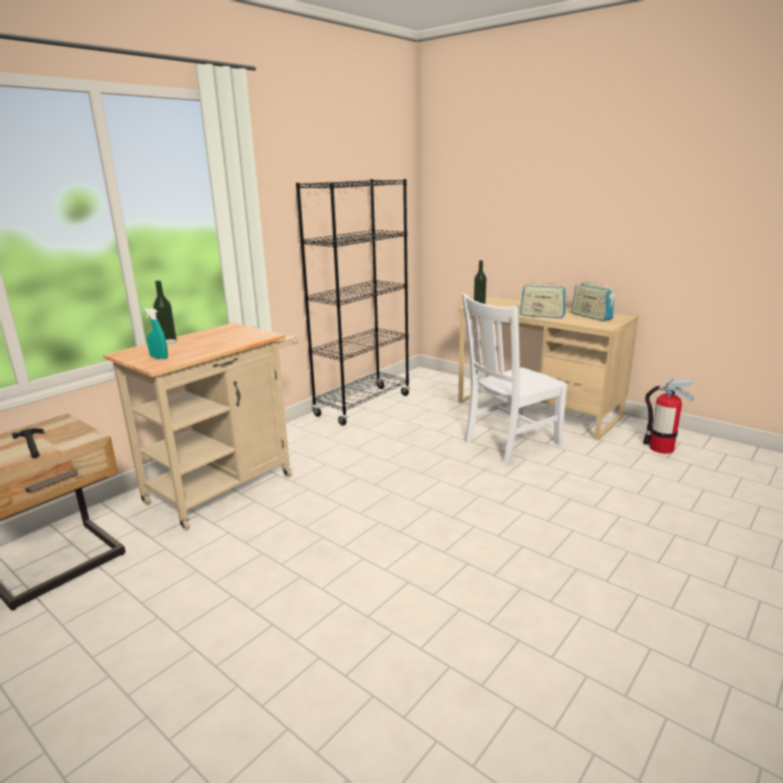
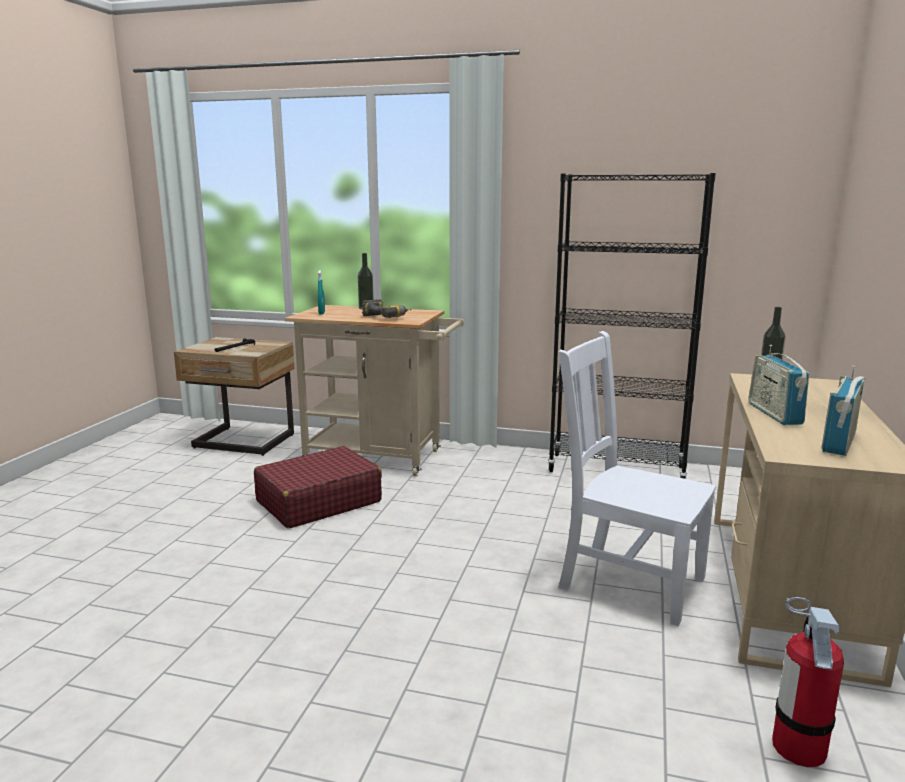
camera: 65 degrees right, 5 degrees down
none -> red suitcase [254,446,382,529]
none -> power drill [362,299,412,318]

